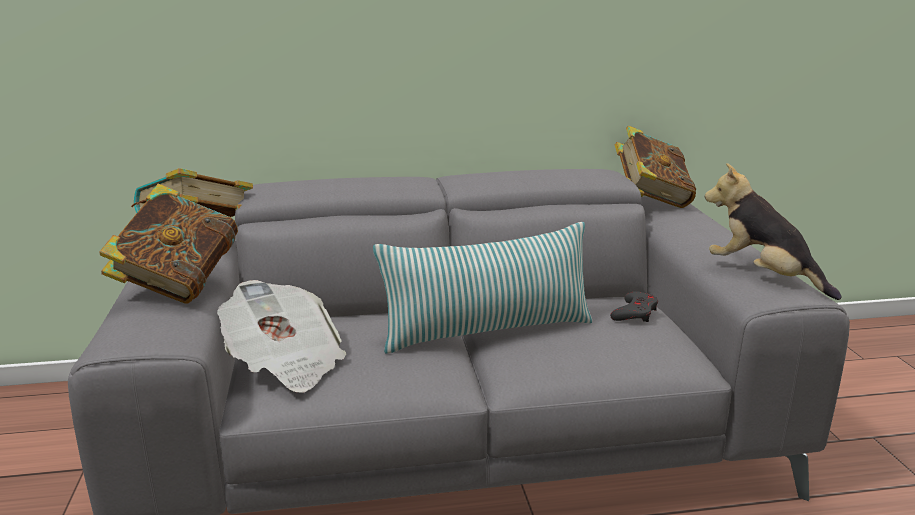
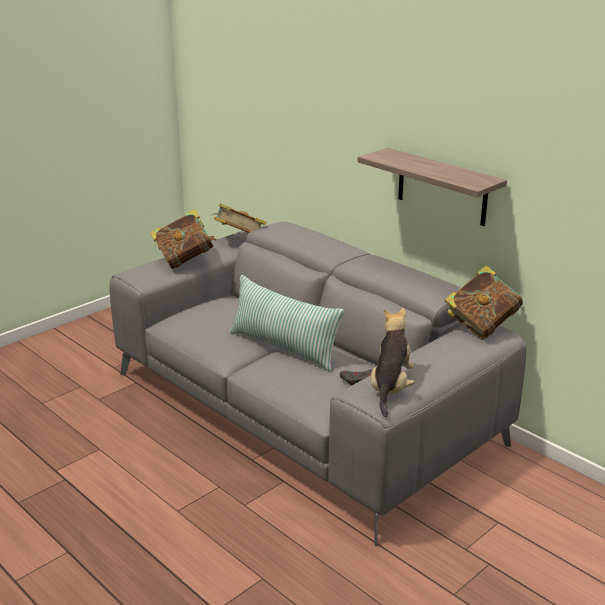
camera: 55 degrees right, 5 degrees up
newspaper [217,280,347,393] -> none
none -> shelf [358,148,507,226]

